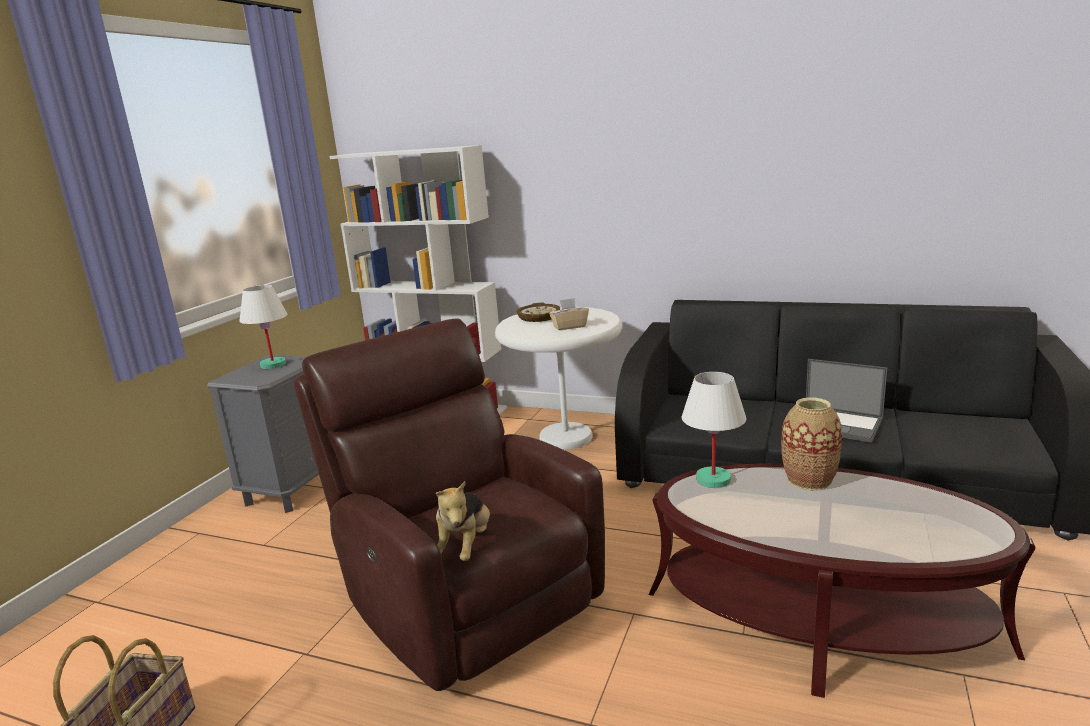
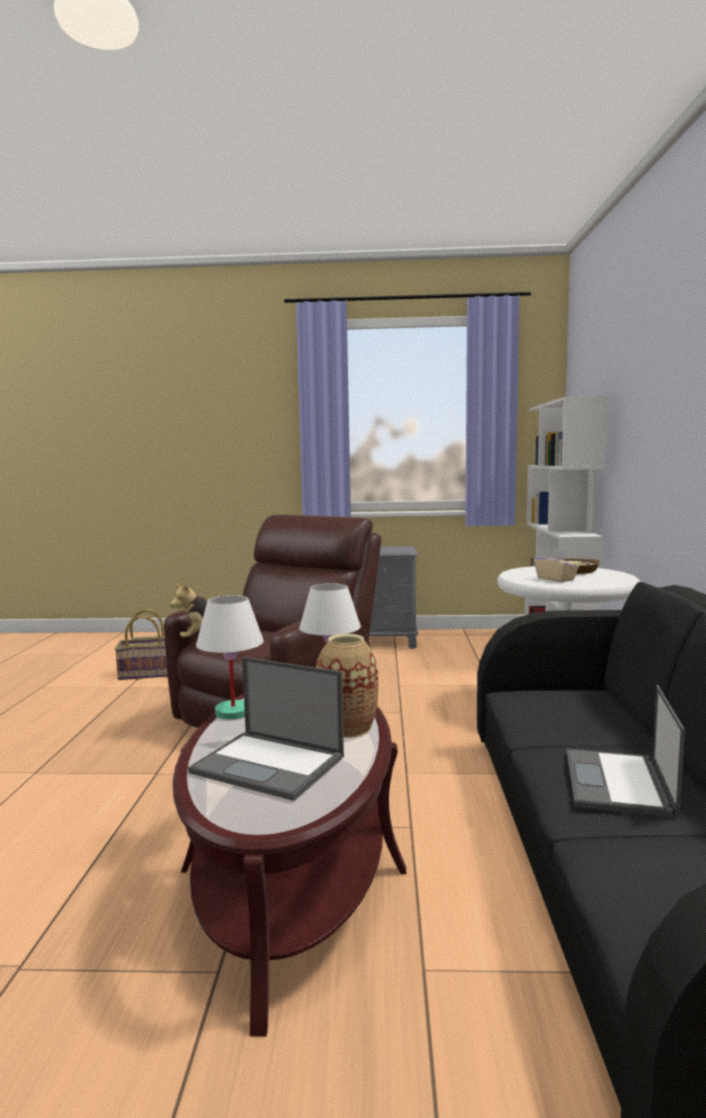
camera: 70 degrees right, 10 degrees down
white table lamp [239,285,287,369] -> white table lamp moved to [196,595,264,719]
none -> laptop [188,657,344,801]

